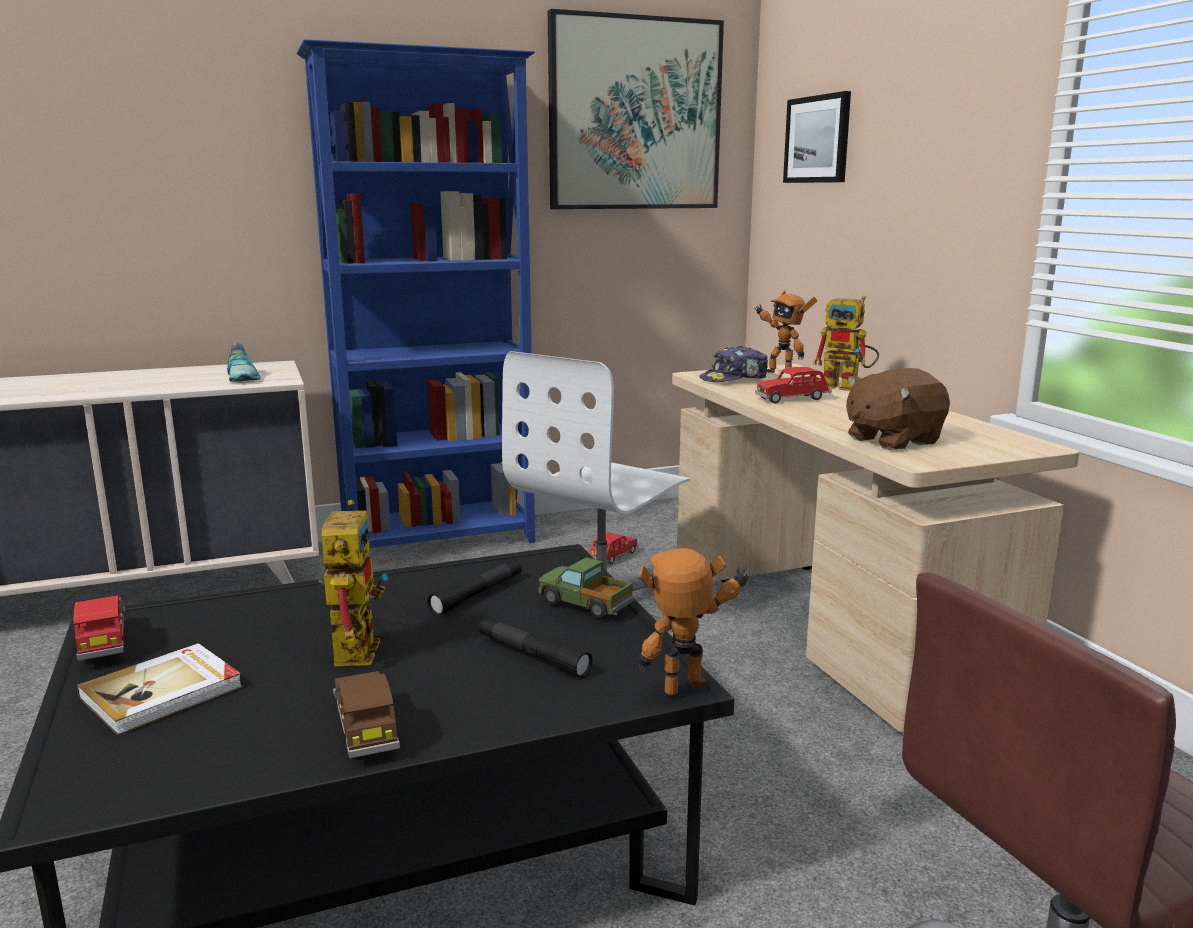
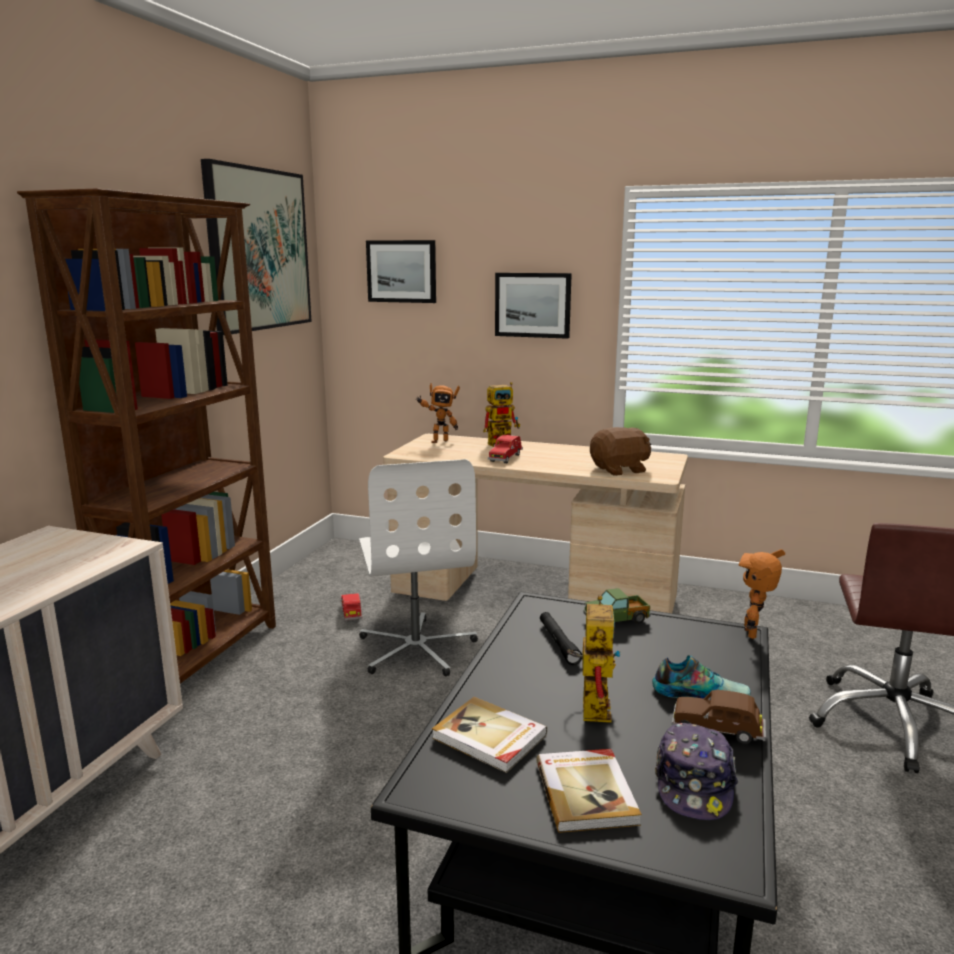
camera: 50 degrees left, 0 degrees up
red toy car [74,595,125,661] -> none
shoe [227,343,261,382] -> shoe moved to [652,655,751,700]
blue bookcase [297,39,535,548] -> brown bookcase [17,188,276,684]
toy robot [319,500,388,666] -> toy robot turned 60 degrees clockwise [567,595,620,723]
black flashlight [479,617,593,678] -> none
cap [699,346,768,382] -> cap moved to [655,723,739,820]
brown plush toy [846,368,950,450] -> brown plush toy turned 120 degrees counterclockwise [590,427,651,476]
none -> book [432,697,547,773]
none -> picture [495,273,572,339]

